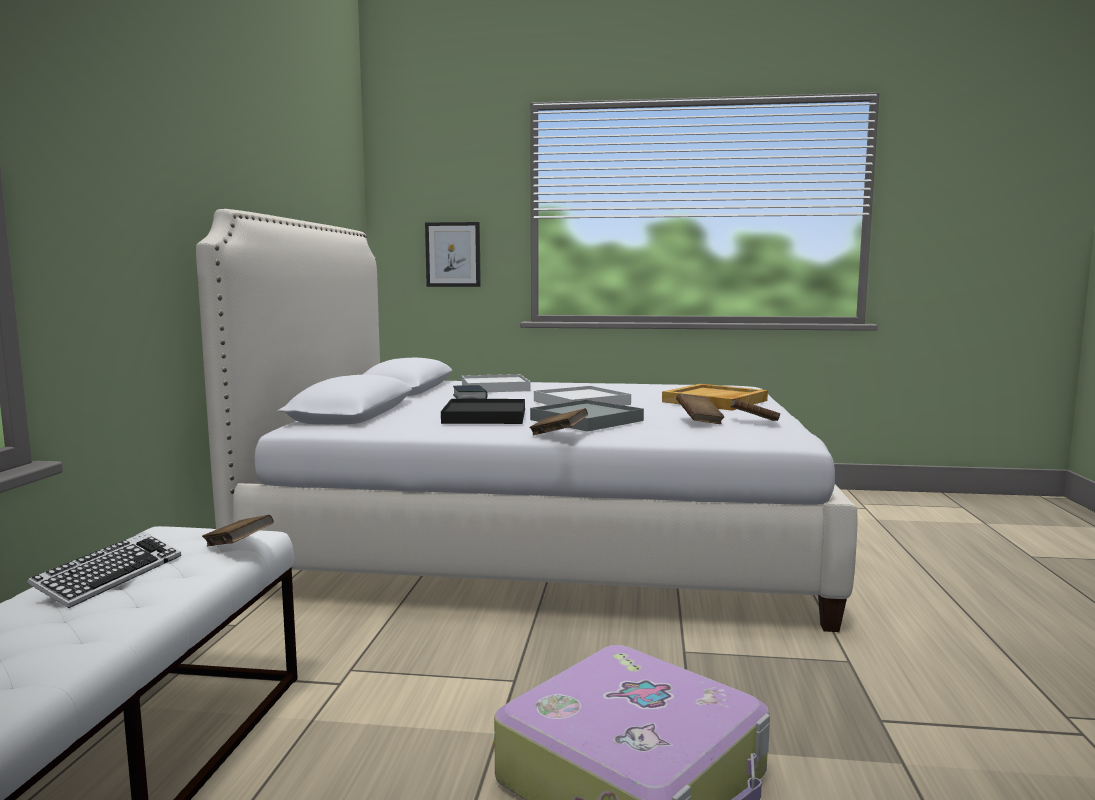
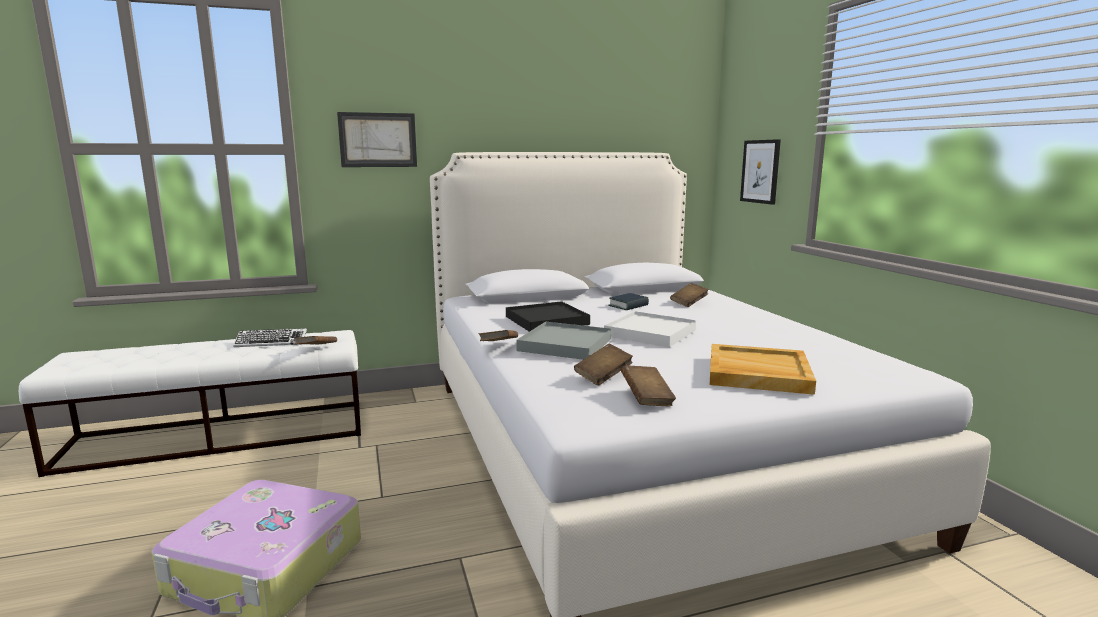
camera: 65 degrees right, 5 degrees up
white tray [462,374,530,392] -> brown book [670,283,709,307]
none -> picture [337,112,417,167]

